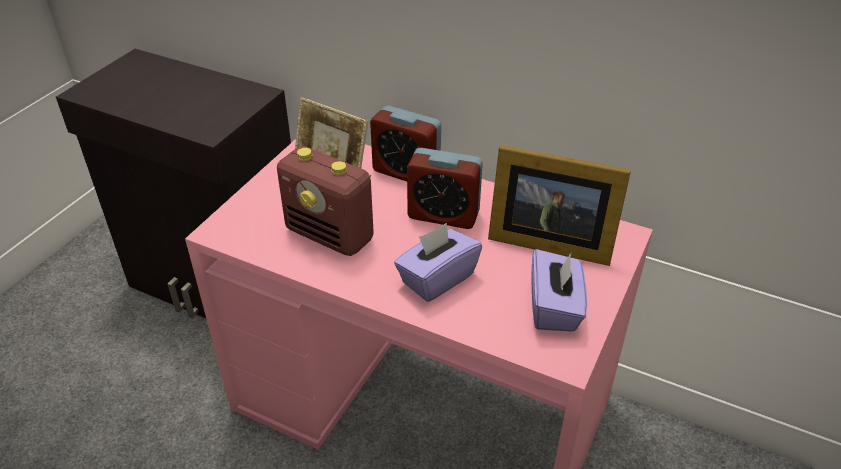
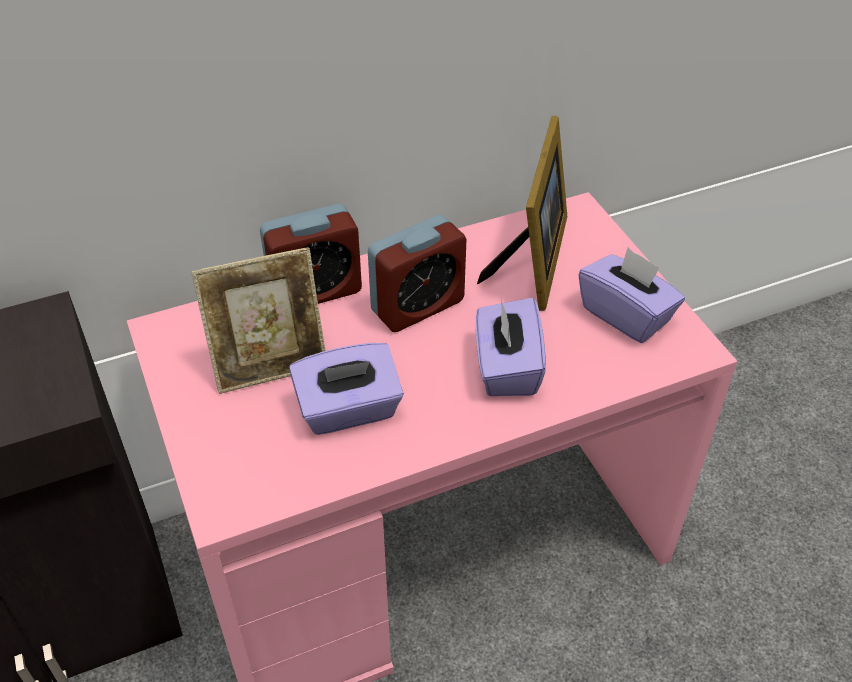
camera: 50 degrees left, 5 degrees up
radio [277,146,374,256] -> purple tissue box [289,343,404,435]
picture frame [488,145,631,266] -> picture frame turned 45 degrees counterclockwise [477,116,567,311]

